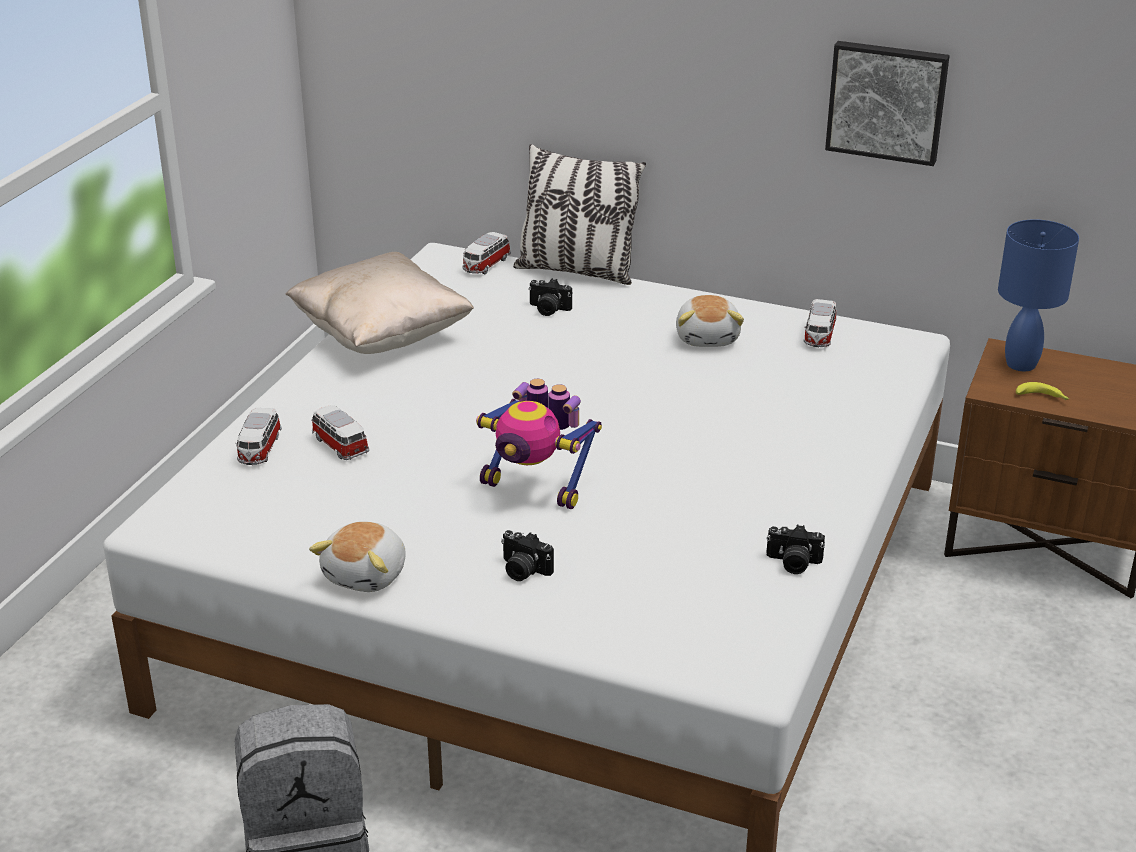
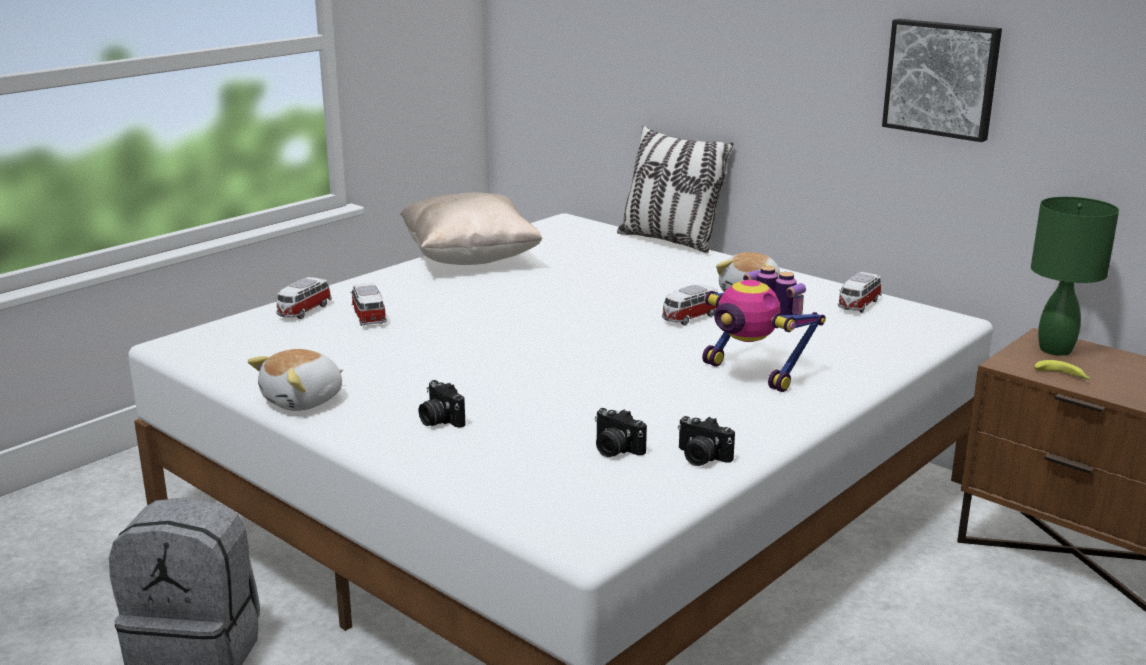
camera: 20 degrees right, 10 degrees down
toy car [462,232,511,274] -> toy car moved to [662,284,718,325]
toy robot [476,379,602,509] -> toy robot moved to [702,266,826,392]
camera [528,278,572,316] -> camera moved to [595,408,647,457]
blue table lamp [998,219,1079,371] -> green table lamp [1031,197,1119,356]

